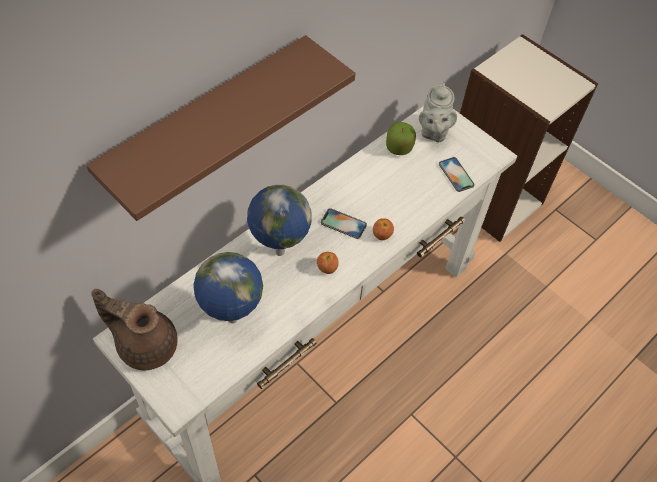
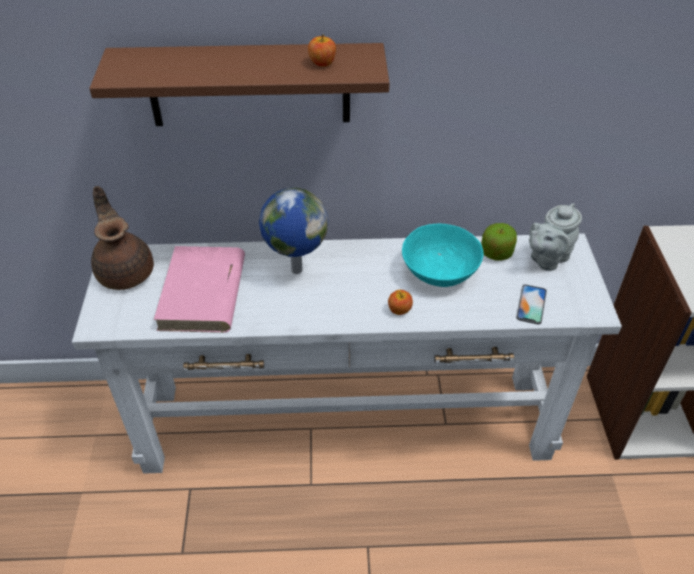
camera: 45 degrees right, 10 degrees down
globe [193,252,263,323] -> pink book [154,246,245,333]
apple [317,252,339,274] -> apple moved to [308,35,336,67]
phone [321,208,367,239] -> none
none -> turquoise bowl [402,223,483,287]

